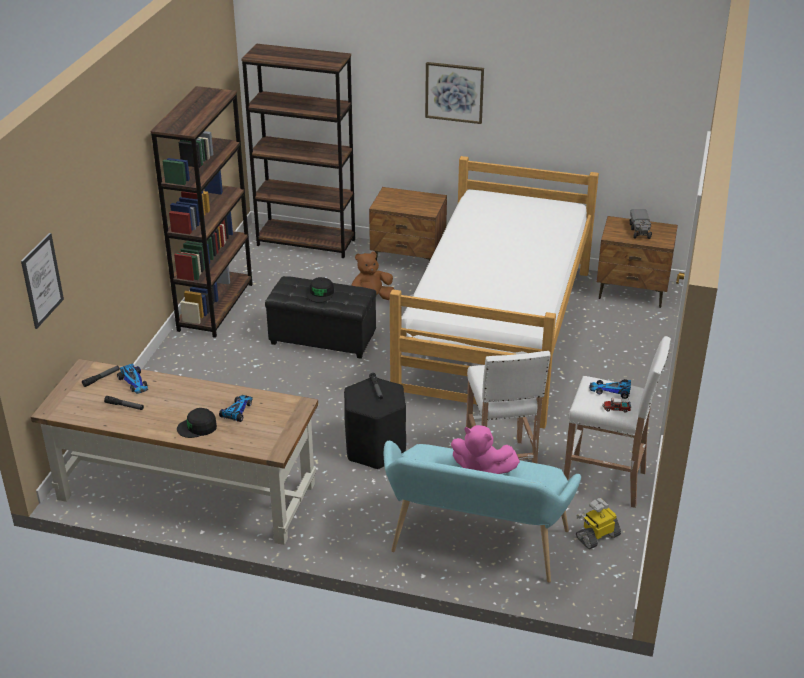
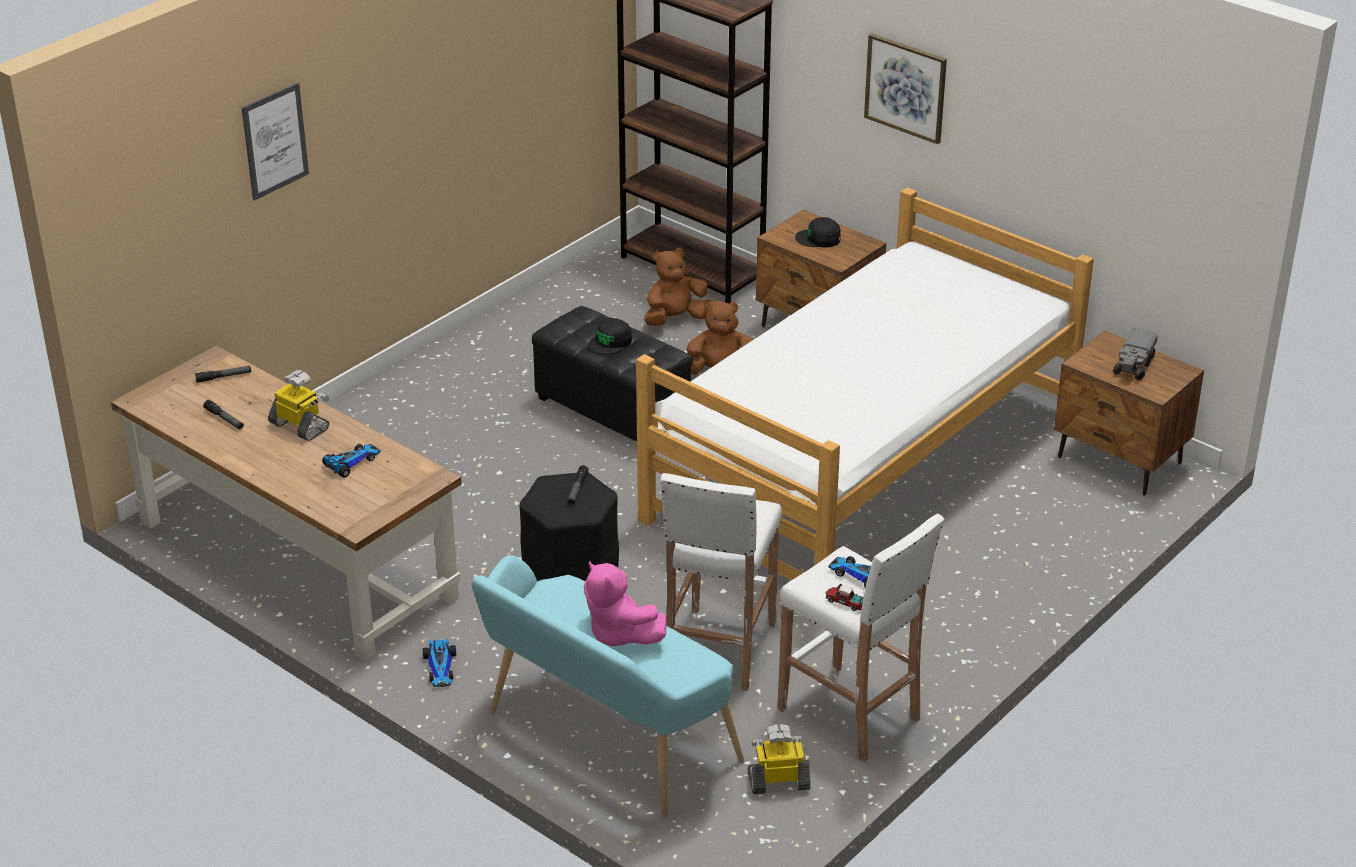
camera: 25 degrees right, 0 degrees up
picture [21,233,64,329] -> picture moved to [242,82,309,200]
toy car [117,363,148,394] -> toy car moved to [422,639,456,687]
brown bookcase [151,86,253,338] -> none
black cap [177,408,217,438] -> black cap moved to [795,217,841,247]
none -> toy robot [268,370,329,441]
none -> brown plush toy [644,248,707,326]

